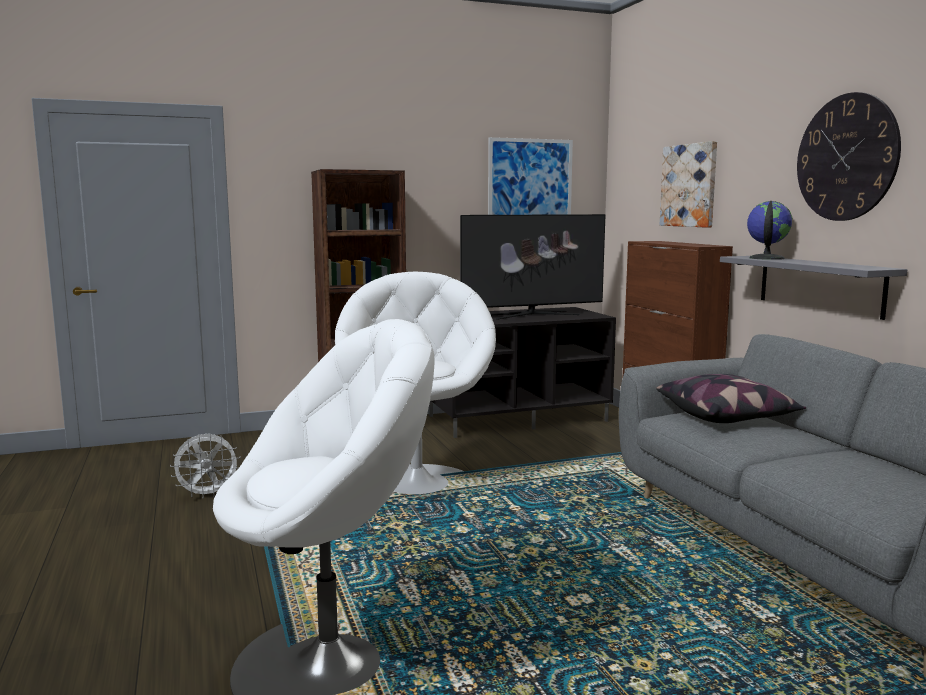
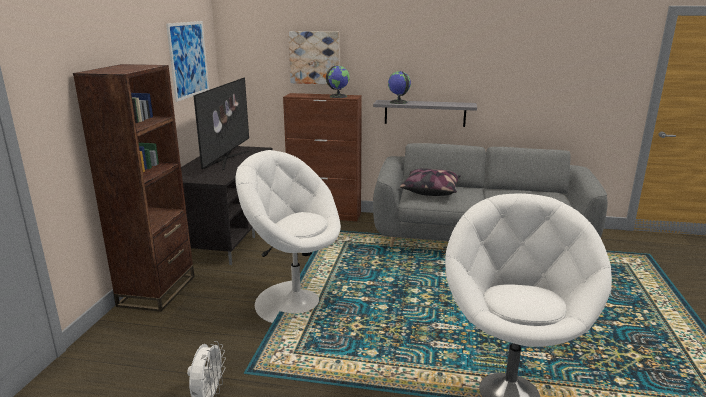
camera: 60 degrees left, 10 degrees up
wall clock [797,92,901,221] -> none
none -> globe [326,66,350,98]

